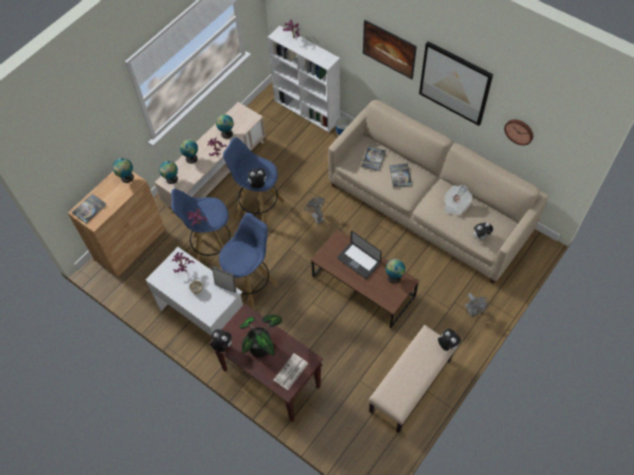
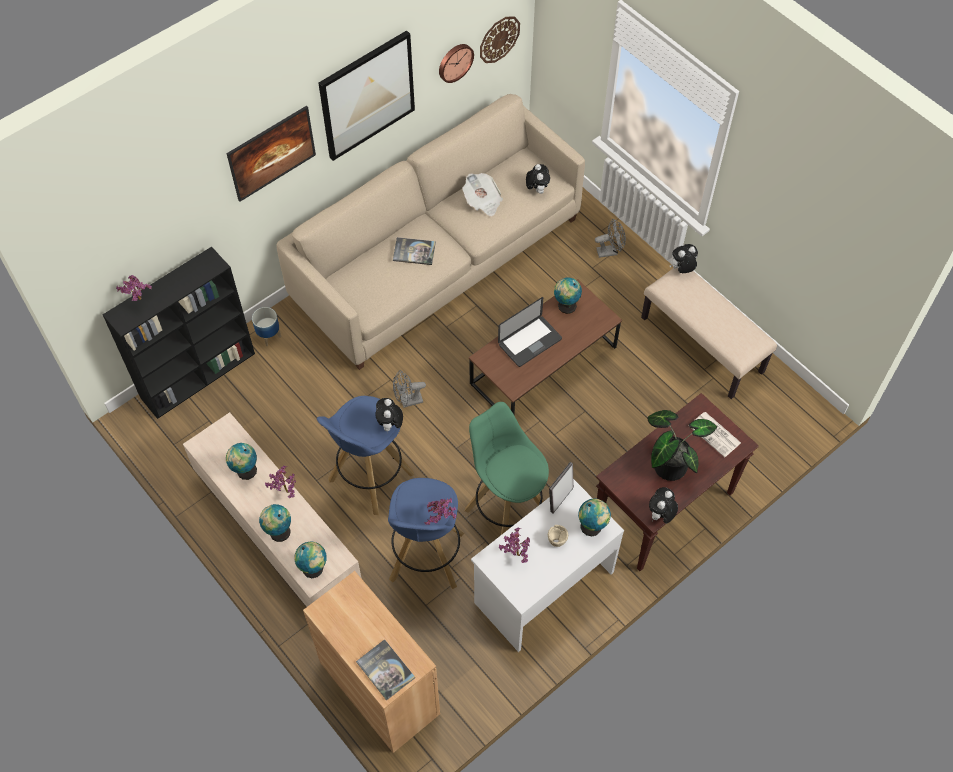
camera: 80 degrees left, 0 degrees up
globe [113,158,134,183] -> globe moved to [578,499,611,536]
blue stool [219,213,278,310] -> green stool [465,402,549,535]
white bookcase [268,26,340,132] -> black bookcase [103,247,255,419]
book [361,146,386,171] -> none
none -> wall clock [480,16,520,63]

